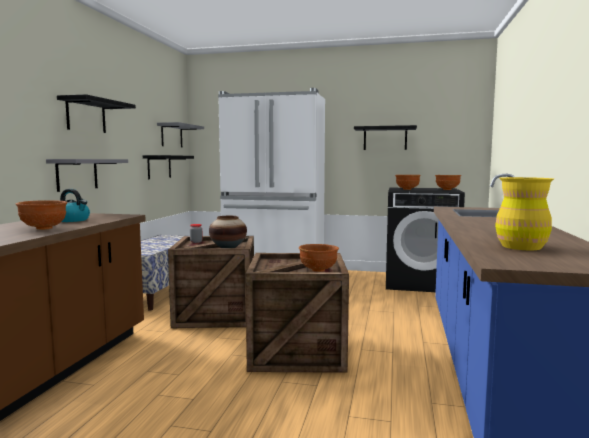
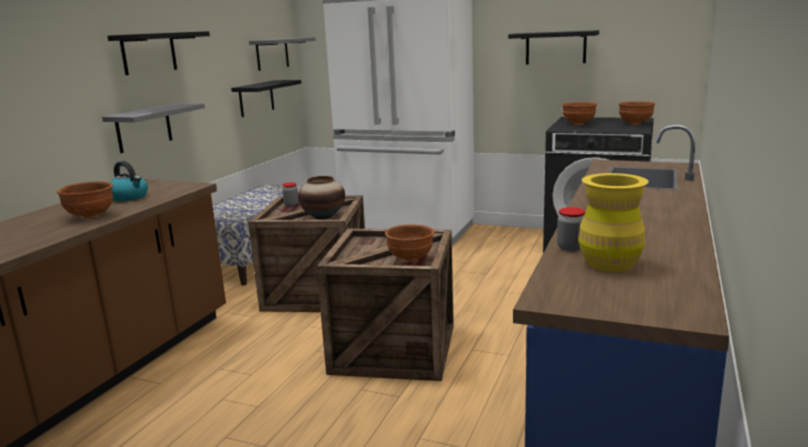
camera: 10 degrees right, 10 degrees up
none -> jar [557,207,585,252]

